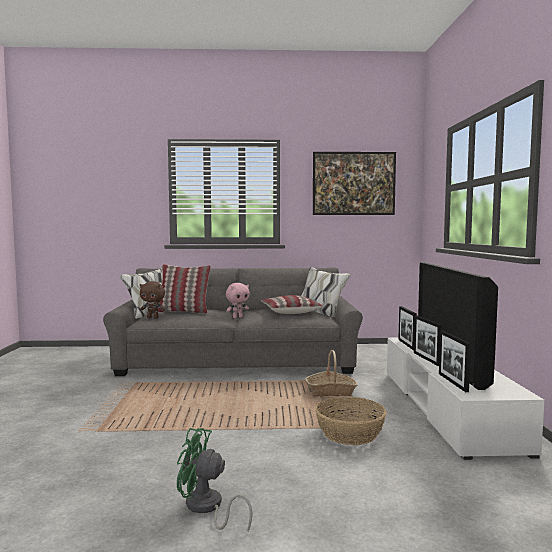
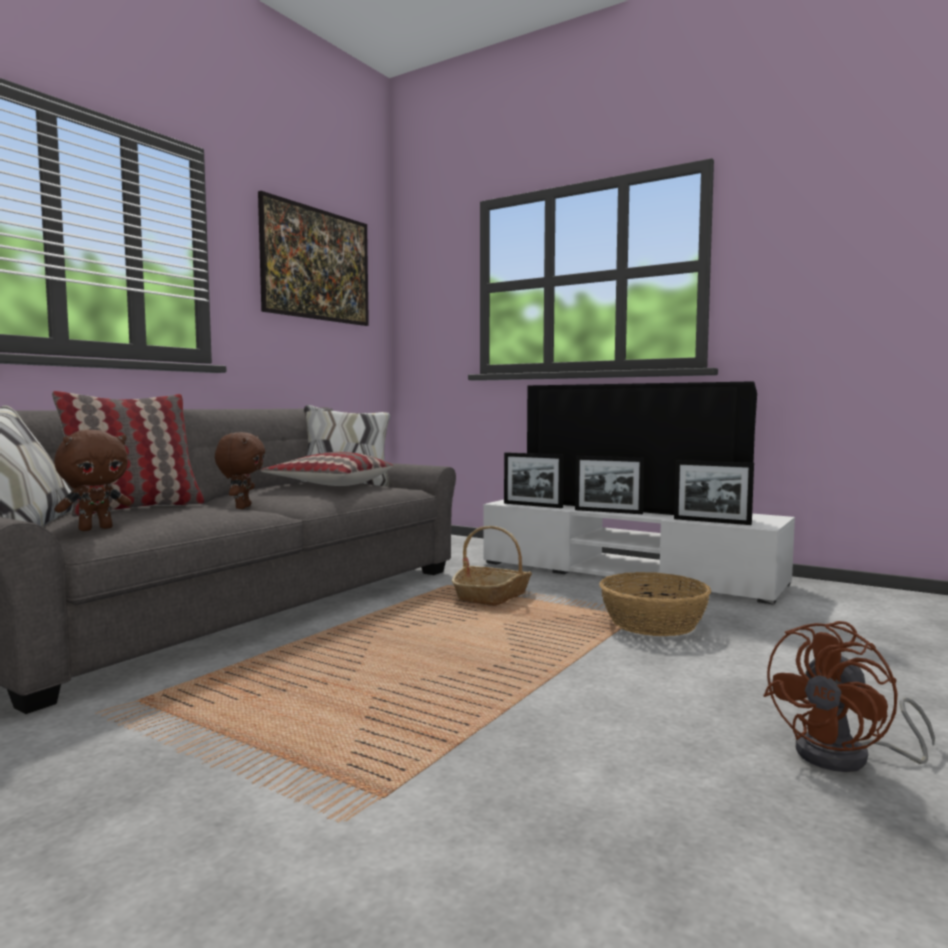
camera: 55 degrees left, 0 degrees up
green fan [177,428,253,531] -> brown fan [763,621,935,772]
pink plush toy [226,283,249,318] -> brown plush toy [215,432,265,509]

